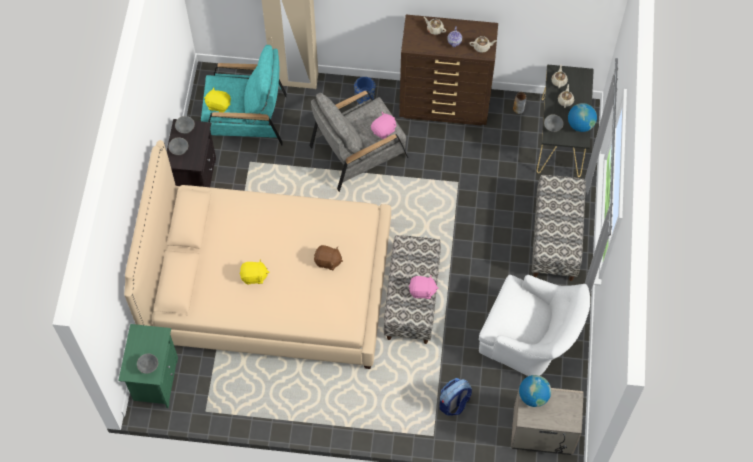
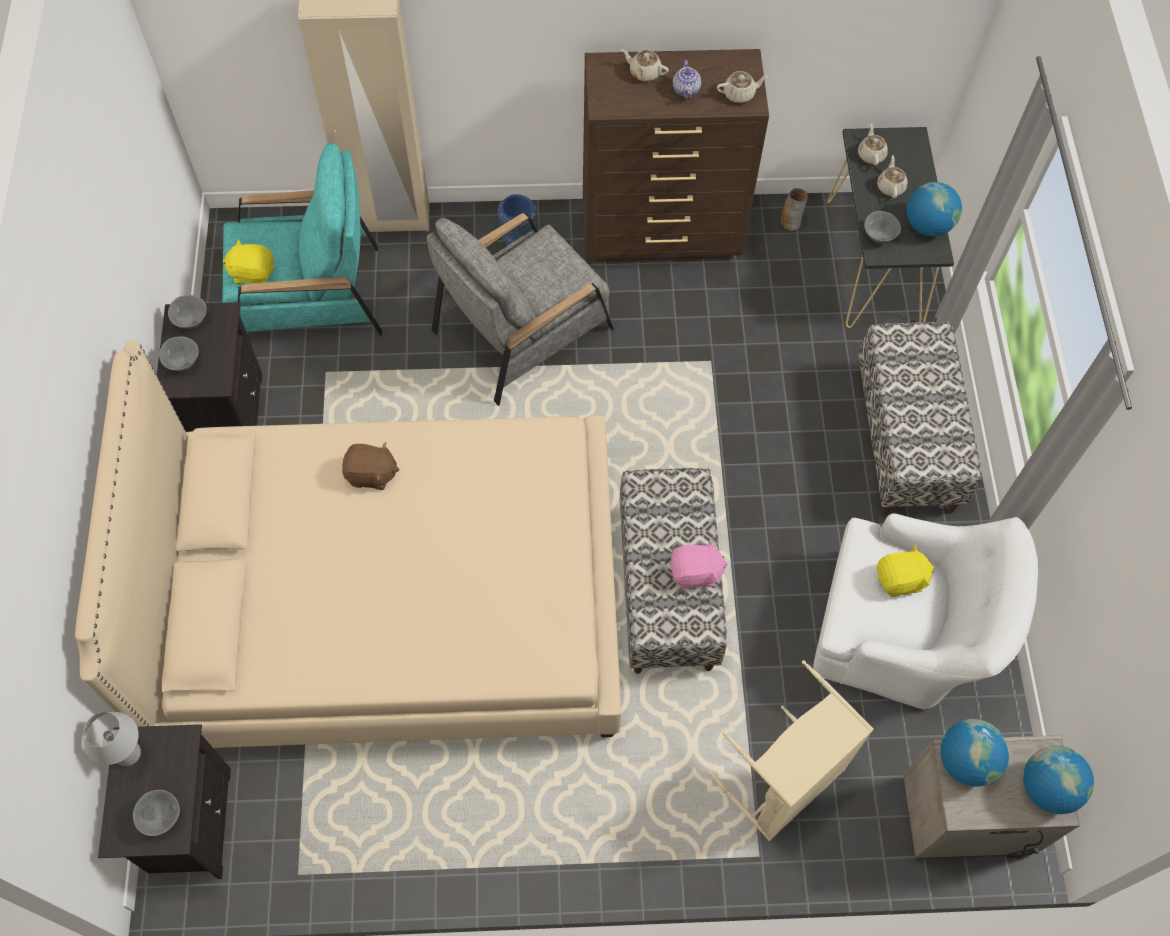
camera: 10 degrees left, 0 degrees up
green nightstand [118,324,178,408] -> black nightstand [98,724,231,879]
yellow plush toy [240,259,269,284] -> yellow plush toy moved to [877,544,934,597]
brown plush toy [314,245,343,270] -> brown plush toy moved to [342,442,400,490]
pink plush toy [371,112,396,139] -> none
backpack [439,378,472,415] -> beige laundry basket [708,660,874,841]
none -> white table lamp [83,712,141,766]
none -> globe [1023,746,1094,814]

